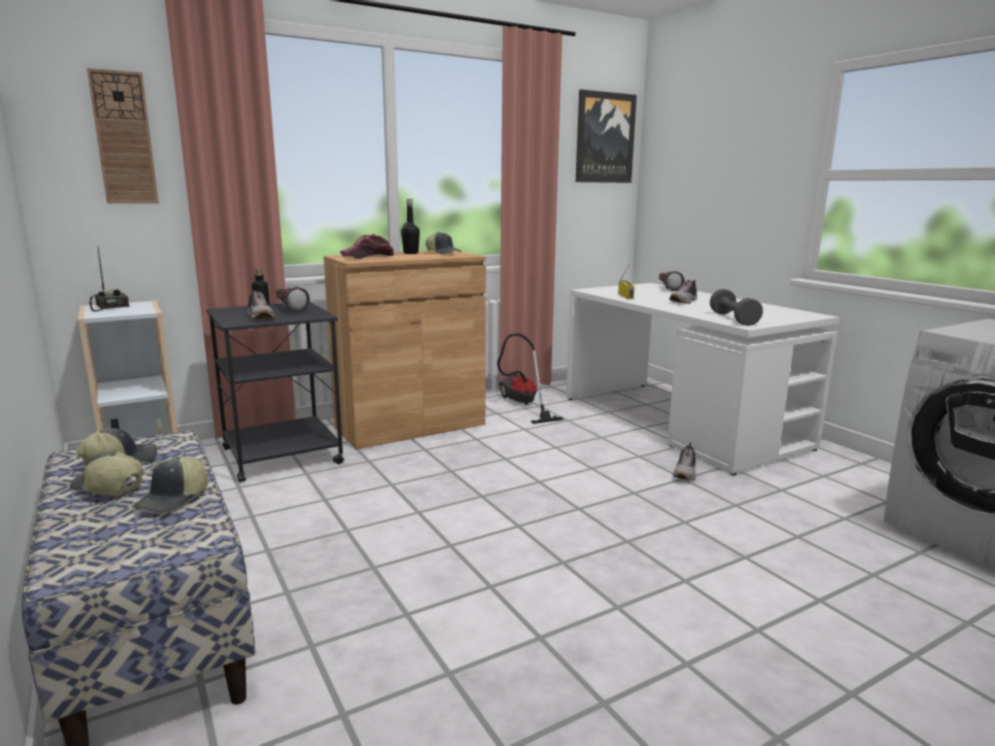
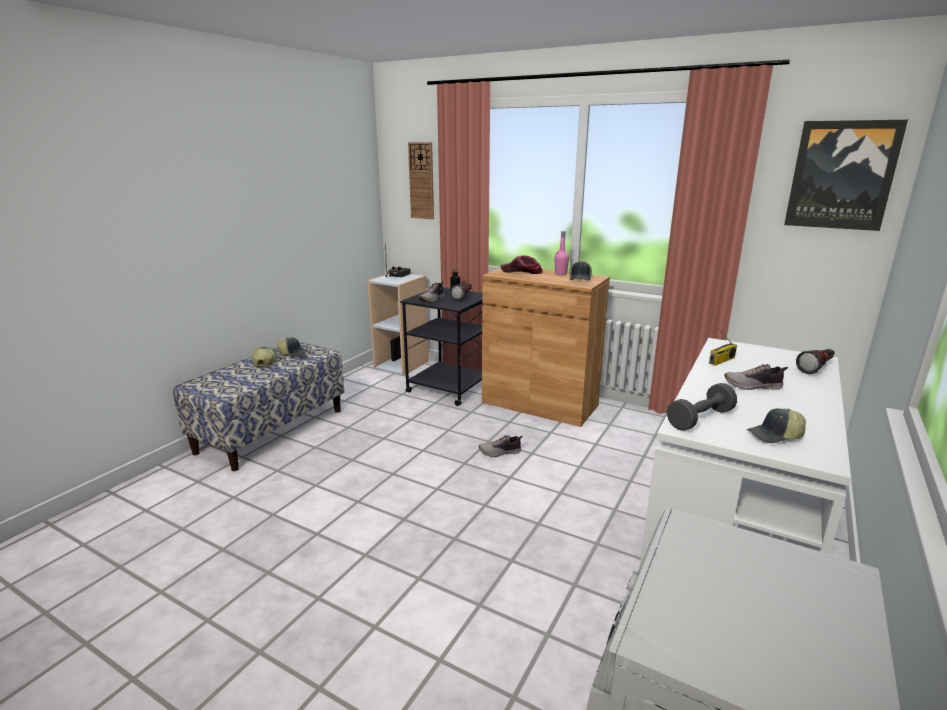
camera: 60 degrees right, 5 degrees up
cap [132,456,208,513] -> cap moved to [747,408,806,443]
black bottle [401,199,420,254] -> pink bottle [554,231,569,275]
vacuum cleaner [497,333,564,424] -> none
shoe [673,443,696,480] -> shoe moved to [479,435,523,457]

